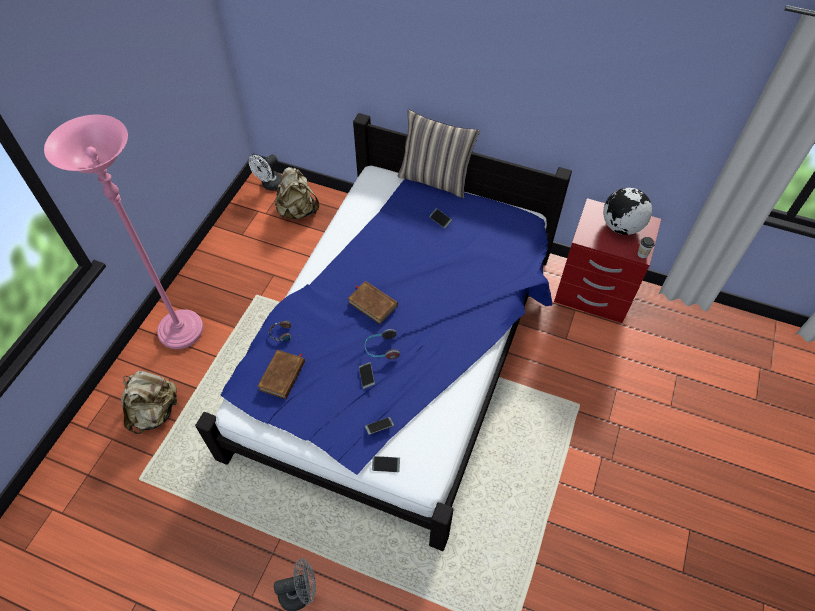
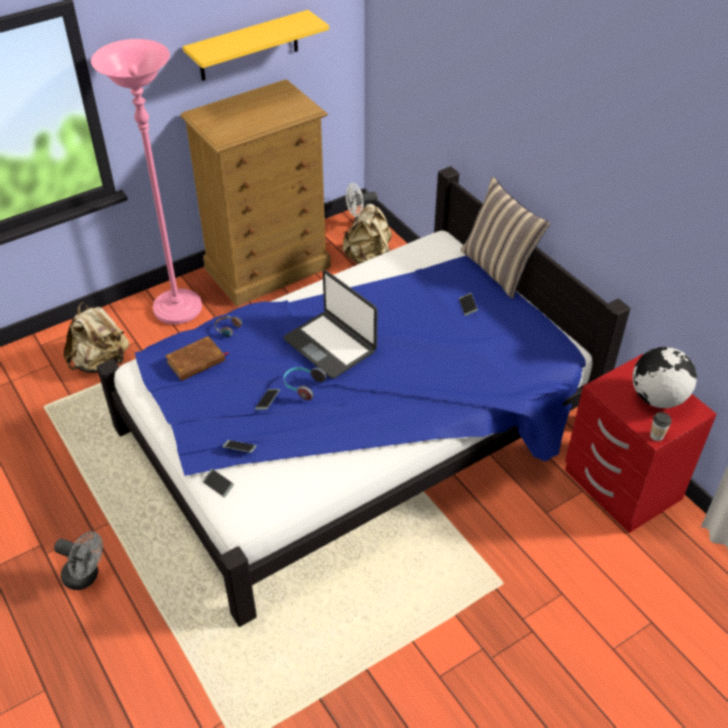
camera: 35 degrees right, 10 degrees down
brown book [347,281,398,324] -> laptop [283,270,378,379]
none -> brown dresser [180,79,331,307]
none -> yellow shelf [183,10,329,81]

